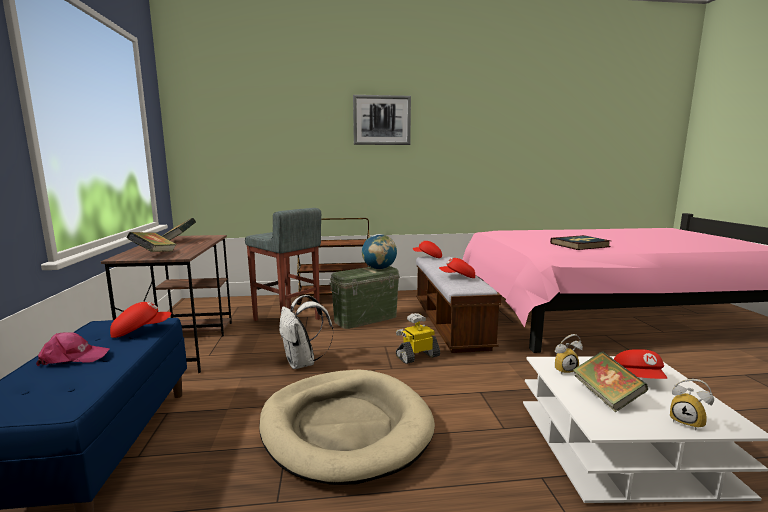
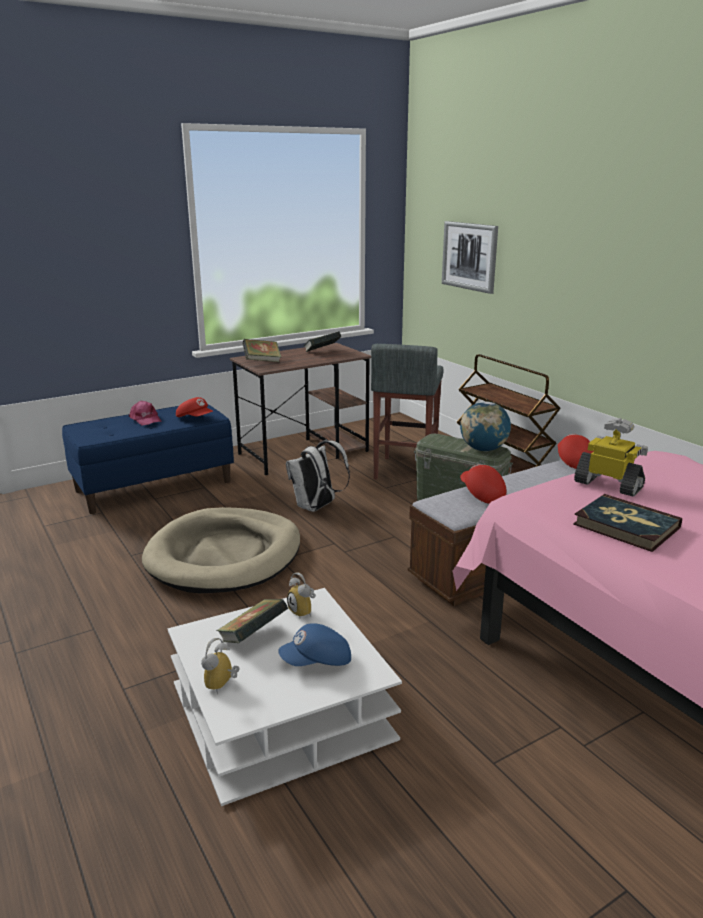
camera: 65 degrees right, 10 degrees up
picture [353,95,411,145] -> picture moved to [442,221,498,294]
toy robot [396,313,440,364] -> toy robot moved to [574,418,648,497]
red cap [614,349,667,379] -> blue cap [278,623,351,666]

